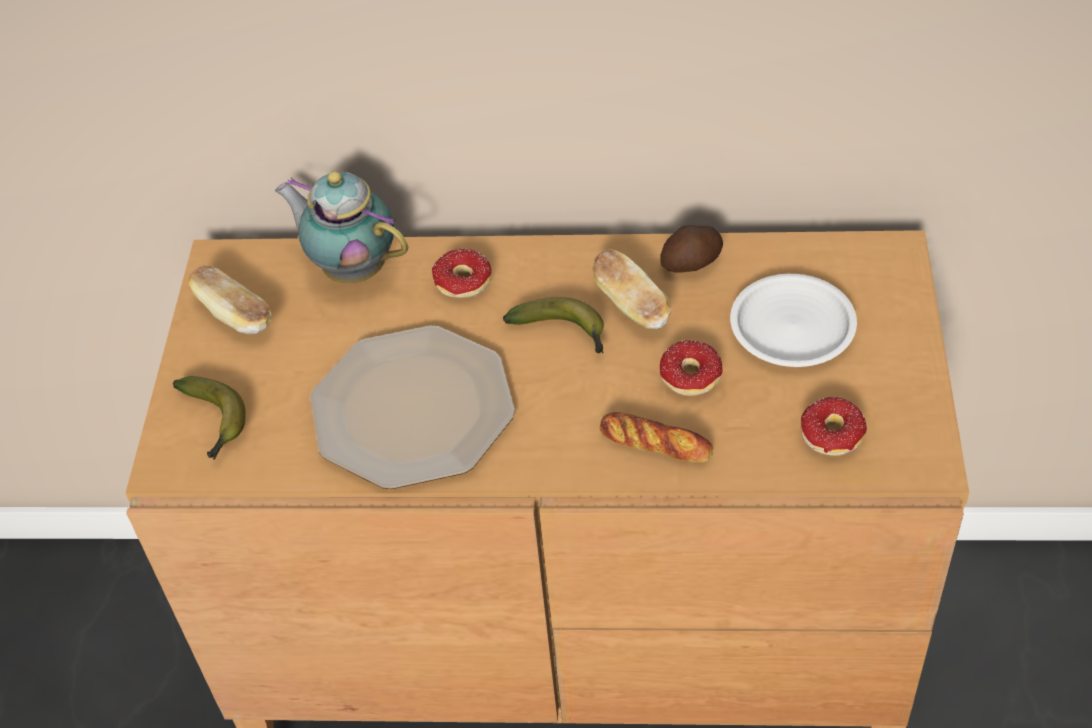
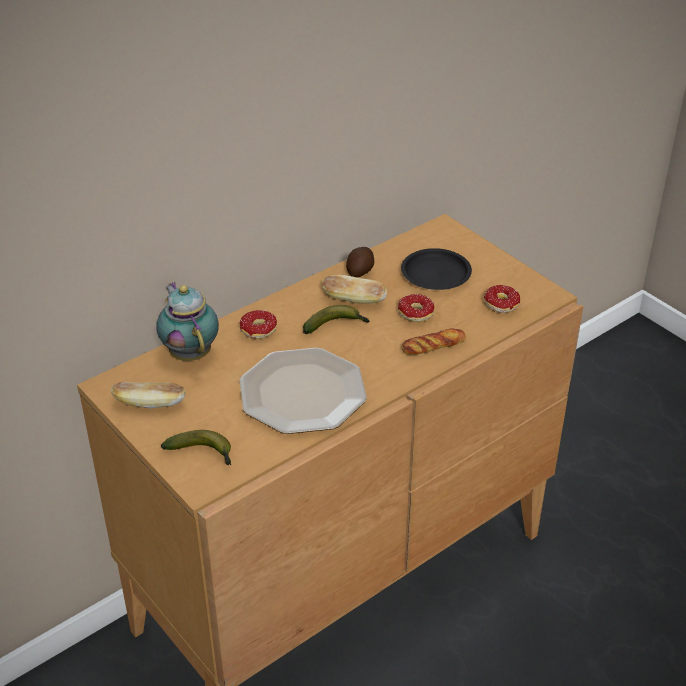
camera: 45 degrees left, 10 degrees down
teapot [275,171,408,283] -> teapot turned 75 degrees clockwise [157,282,219,361]
white plate [730,274,857,367] -> black plate [401,248,472,290]

